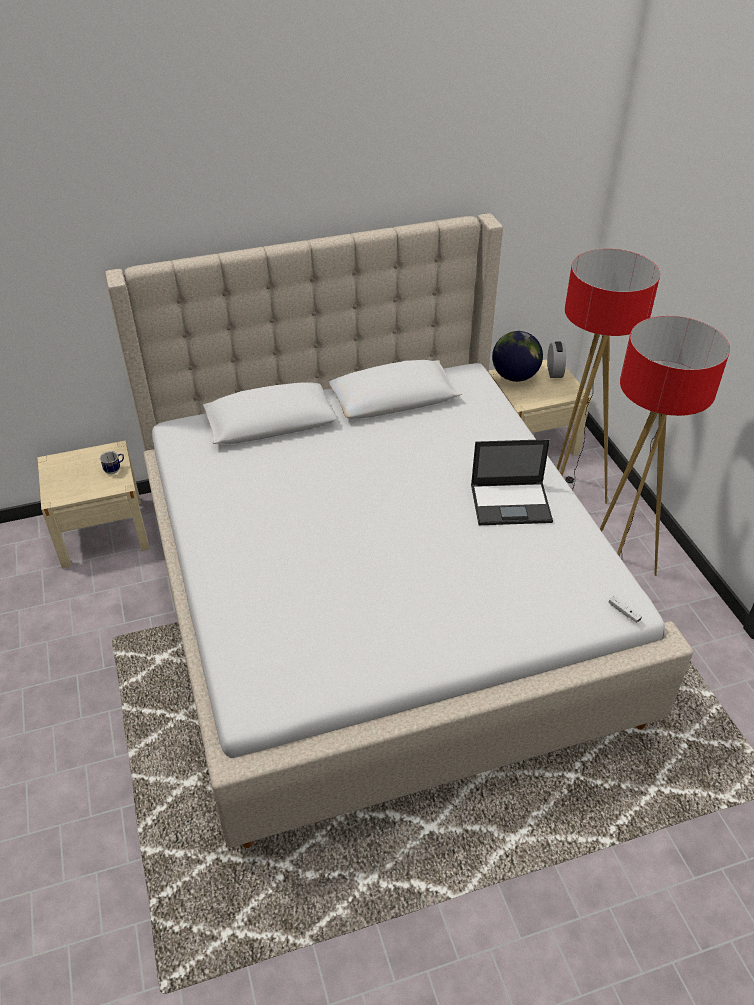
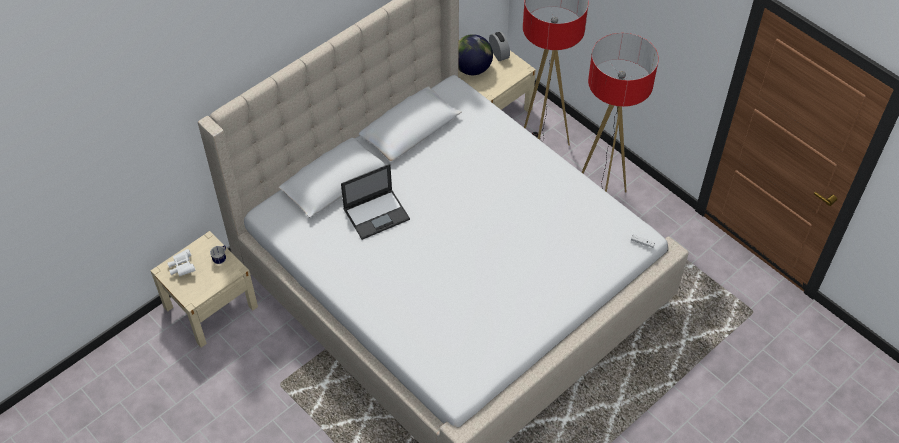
camera: 25 degrees left, 10 degrees up
laptop [471,439,553,525] -> laptop moved to [341,164,410,240]
none -> white binoculars [167,249,196,276]

